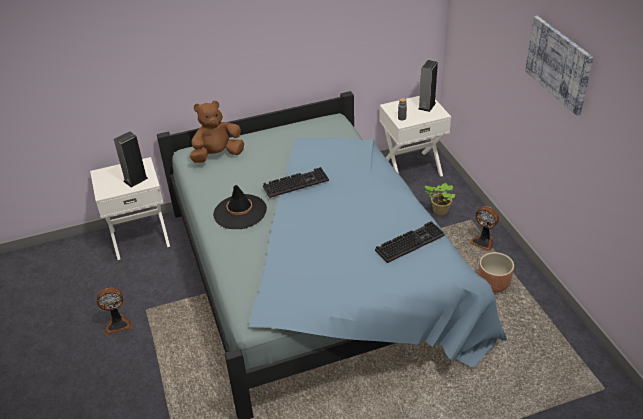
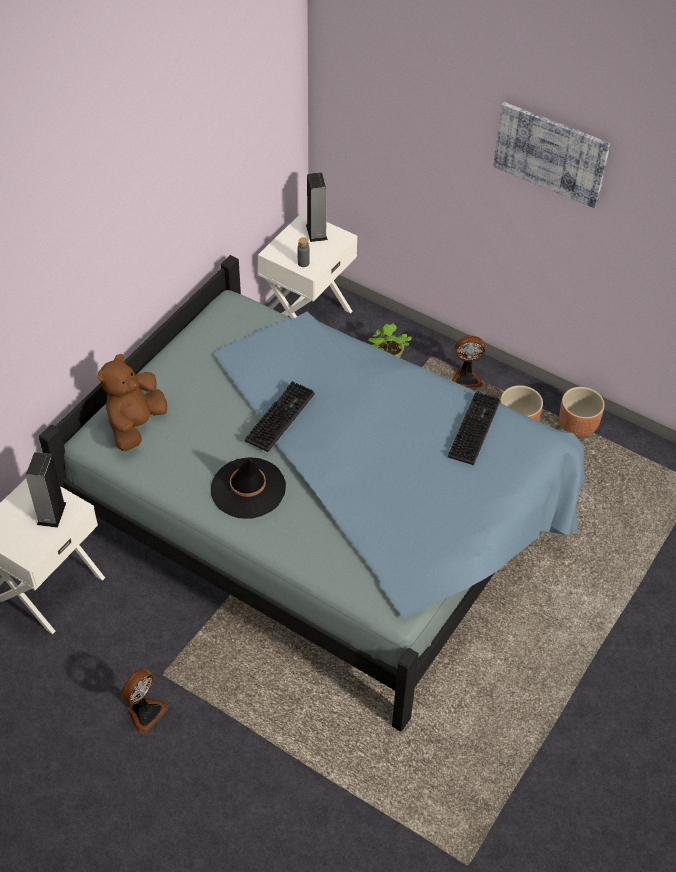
camera: 40 degrees left, 10 degrees up
none -> brown planter [559,387,605,437]

